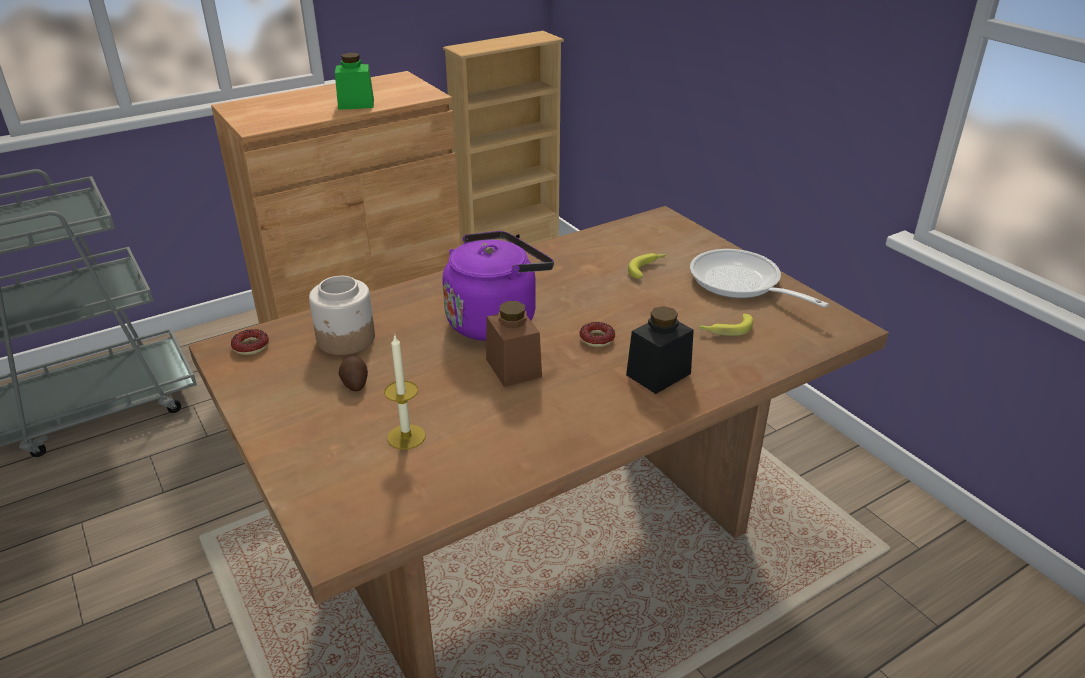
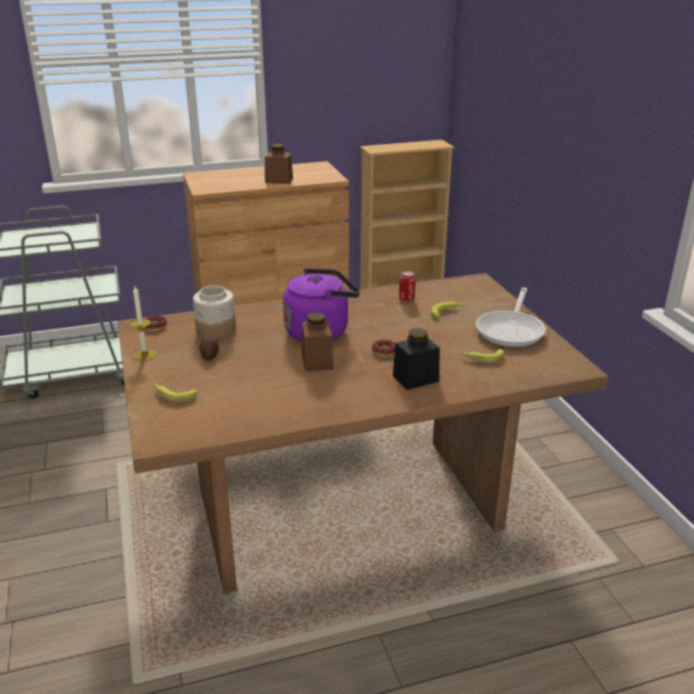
camera: 15 degrees right, 5 degrees down
green jar [335,53,374,110] -> brown jar [265,144,293,184]
candle [384,334,425,450] -> candle moved to [130,286,157,361]
frying pan [690,249,829,308] -> frying pan turned 135 degrees counterclockwise [476,287,546,347]
none -> banana [154,384,198,403]
none -> can [399,271,416,302]

